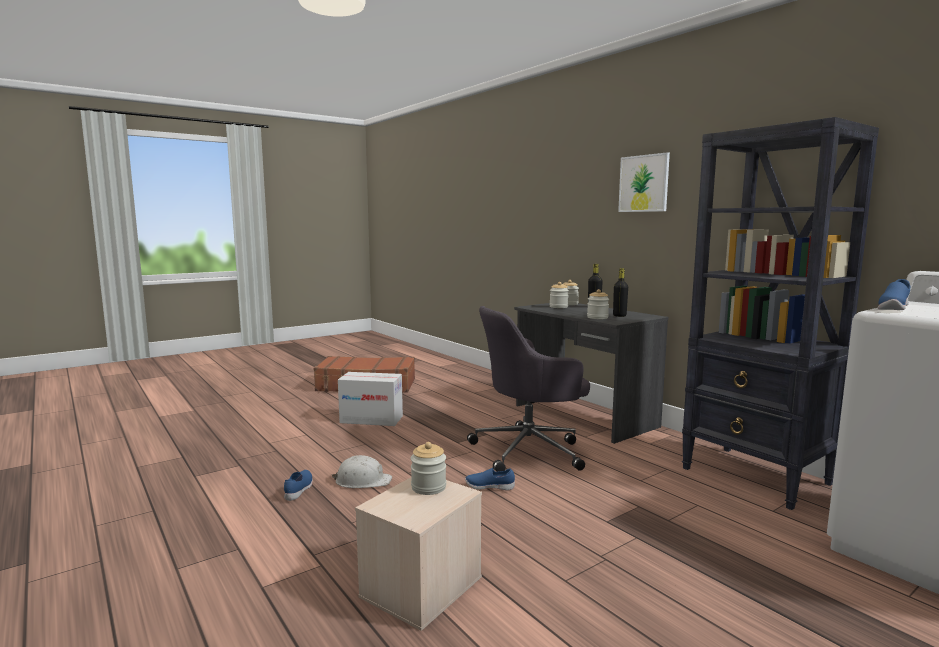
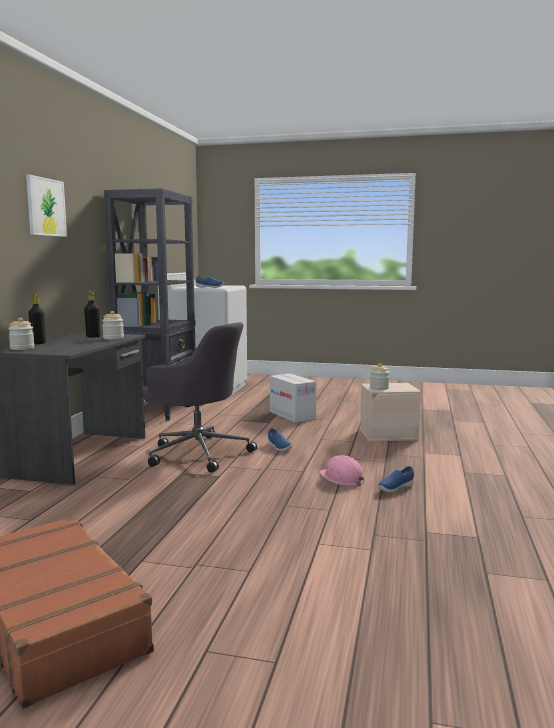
camera: 130 degrees left, 0 degrees up
white hard hat [332,455,392,488] -> pink hard hat [319,455,365,486]
cardboard box [338,372,403,426] -> cardboard box moved to [270,374,316,422]
jar [550,282,569,308] -> none

